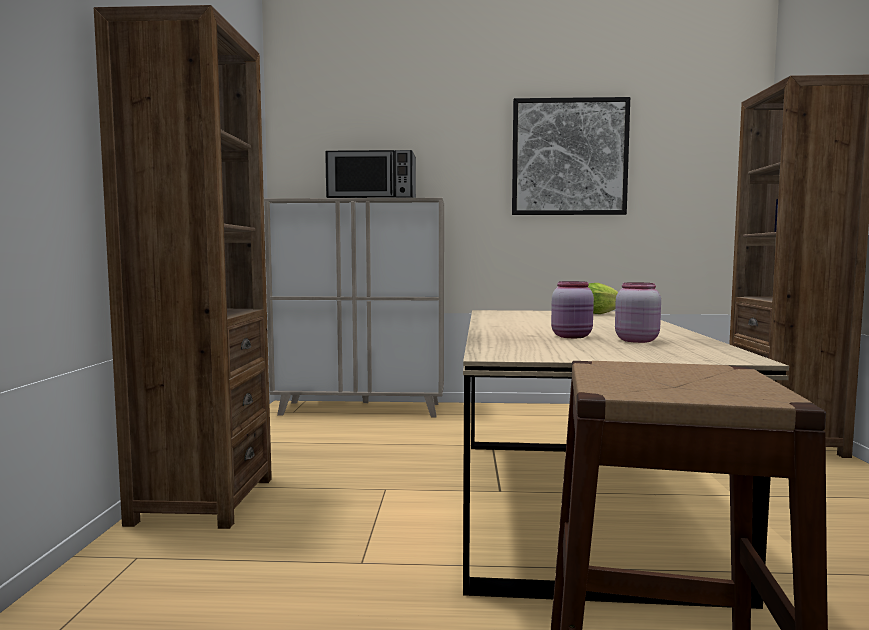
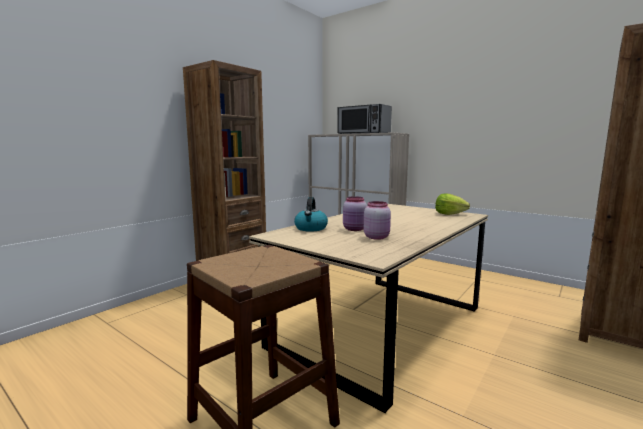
camera: 35 degrees right, 5 degrees up
picture [512,97,630,215] -> none
none -> kettle [294,197,328,232]

